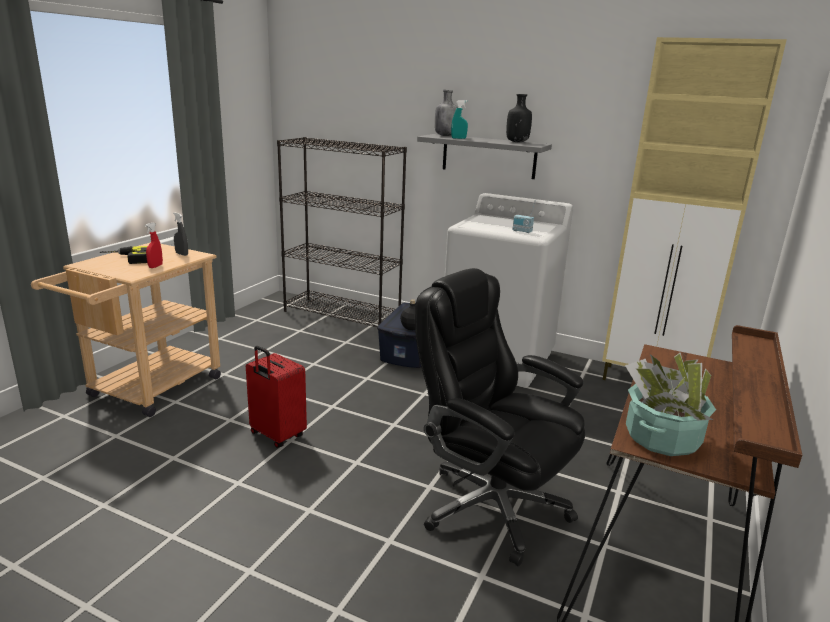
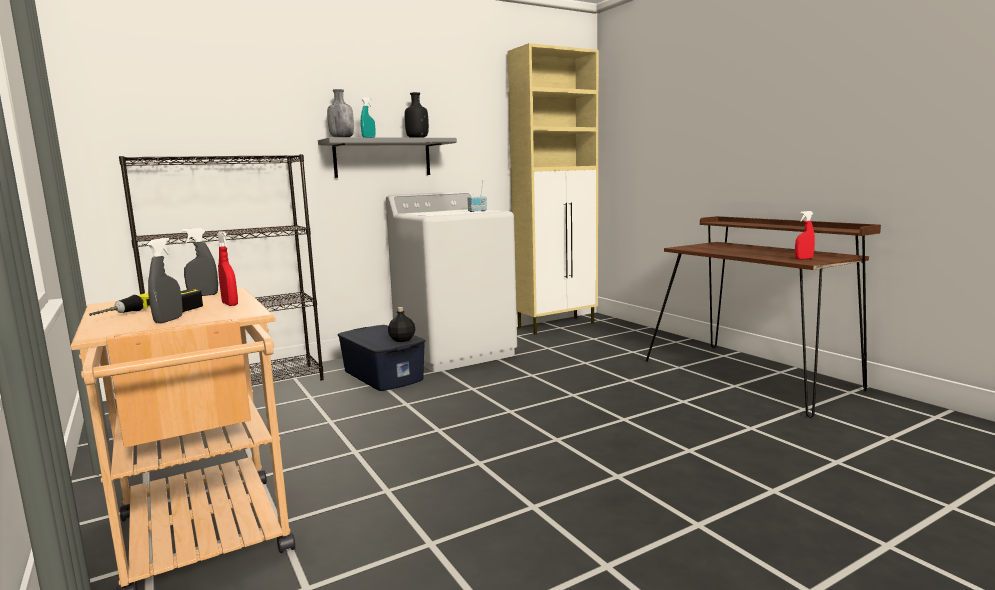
camera: 55 degrees left, 10 degrees down
red suitcase [246,346,307,448] -> none
black office chair [415,268,585,566] -> none
potted plant [625,353,716,456] -> red spray bottle [795,211,815,259]
none -> grey spray bottle [147,238,183,323]

